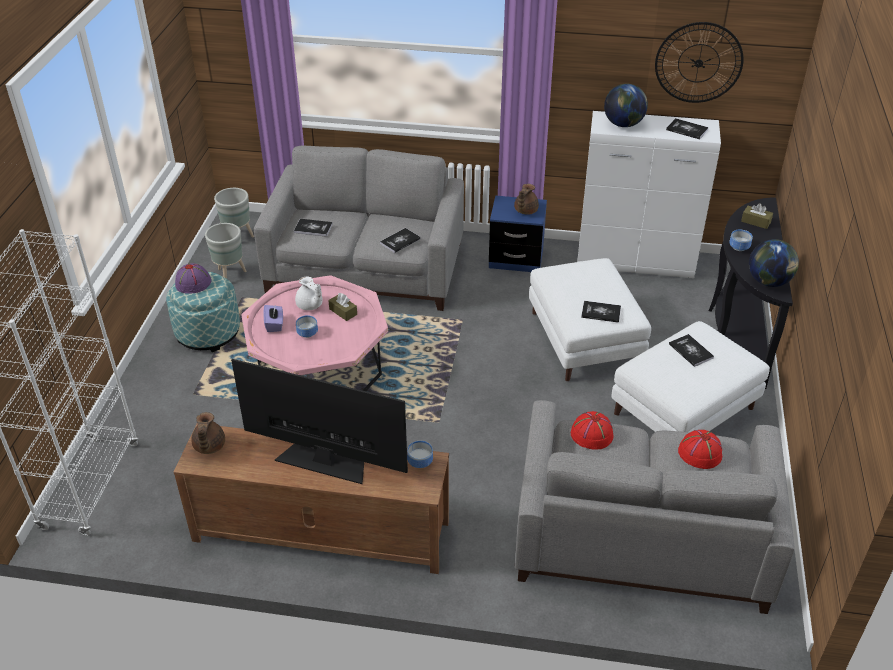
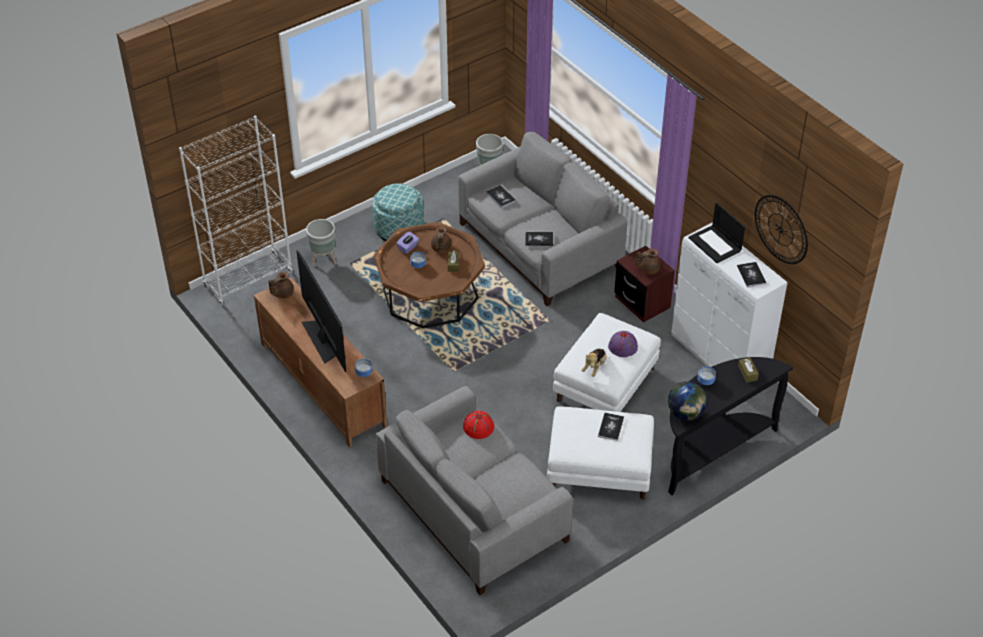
camera: 45 degrees right, 5 degrees up
purple hat [175,263,211,294] -> purple hat moved to [608,331,638,357]
grey planter [205,223,246,279] -> grey planter moved to [306,219,336,266]
pink coffee table [241,275,388,391] -> brown coffee table [374,222,485,328]
white teapot [295,277,323,310] -> brown teapot [431,227,452,253]
blue nightstand [489,195,547,272] -> brown nightstand [614,246,675,323]
book [581,301,621,323] -> plush toy [581,349,607,377]
globe [604,84,648,127] -> laptop [688,202,745,263]
red hat [678,430,722,469] -> none

